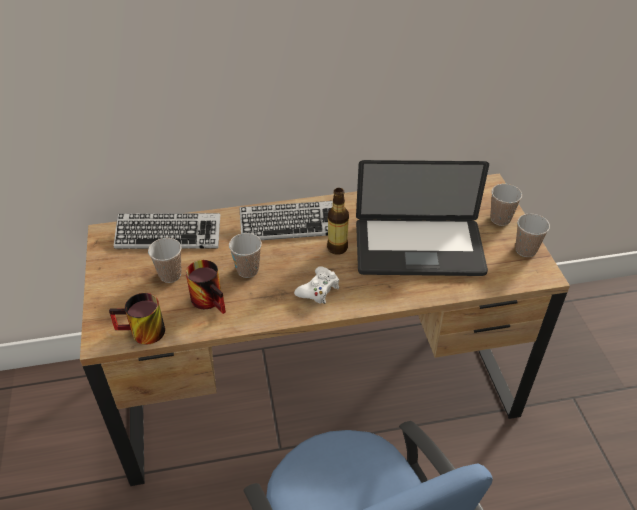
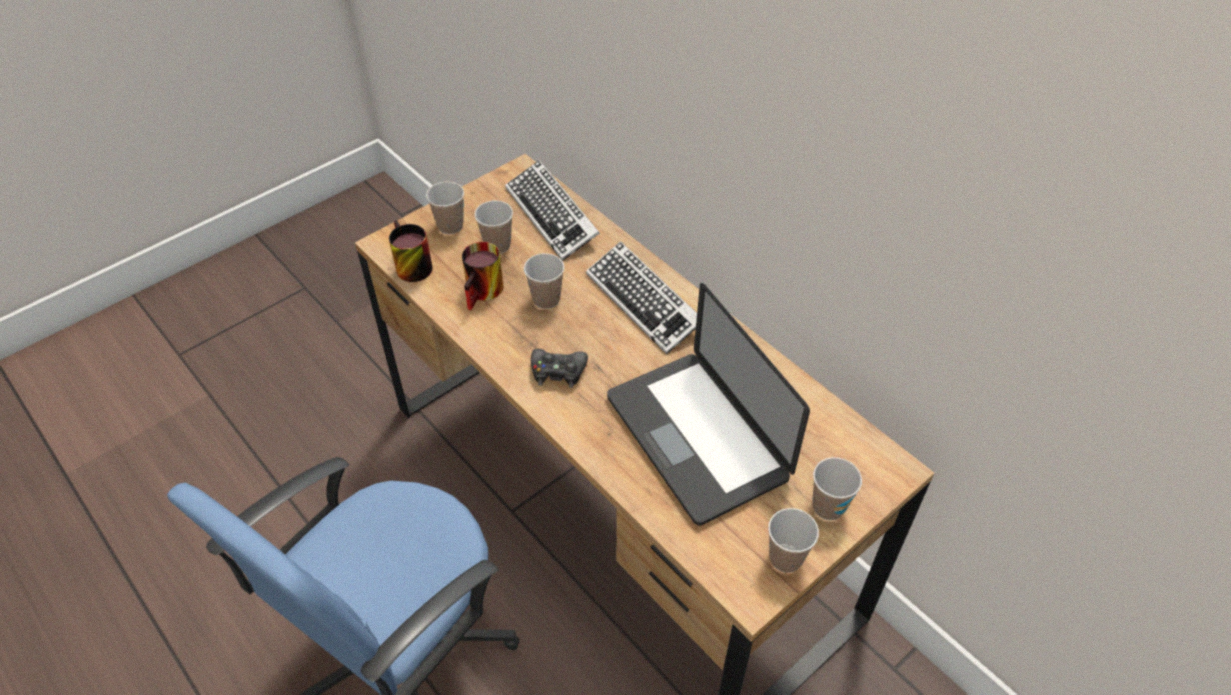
camera: 60 degrees right, 5 degrees up
white game controller [294,266,340,304] -> black game controller [531,349,588,388]
bottle [327,188,349,255] -> none
none -> cup [426,181,464,234]

